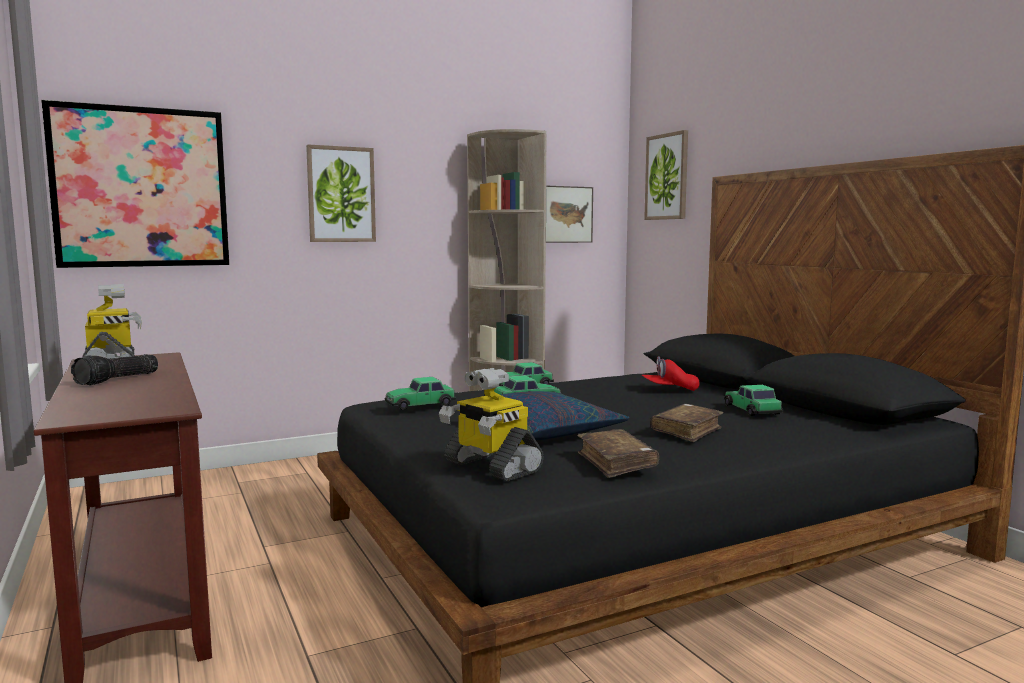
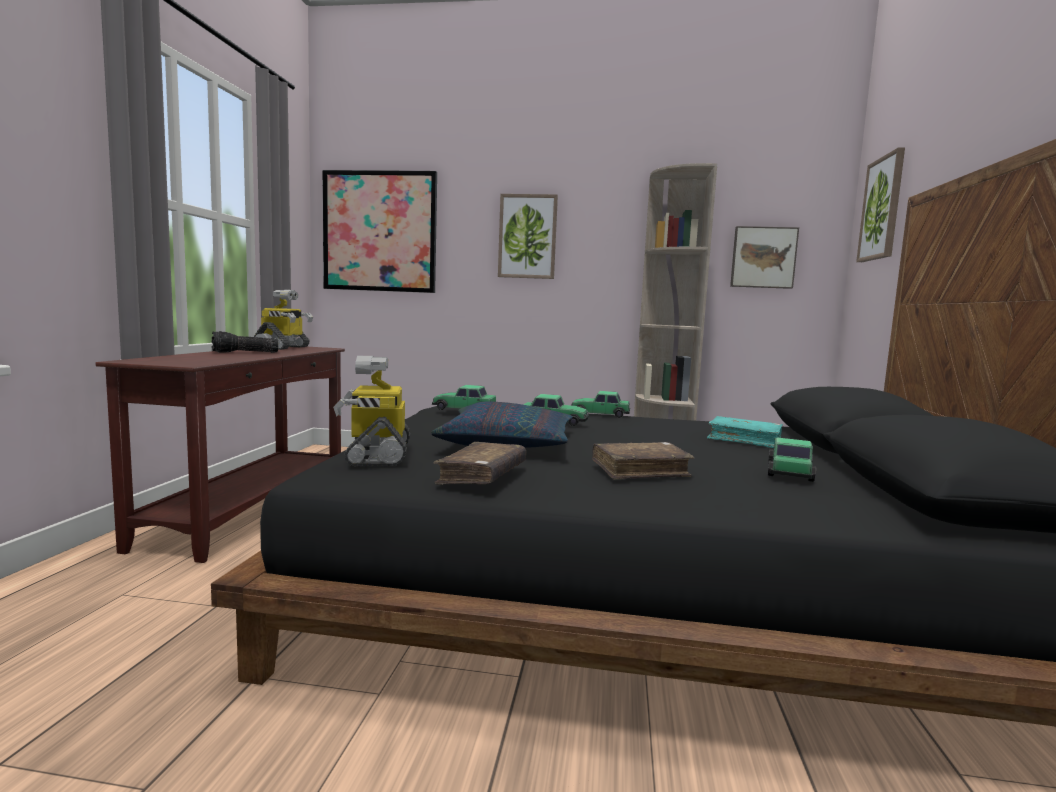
camera: 35 degrees right, 0 degrees up
red cap [642,356,699,391] -> turquoise book [707,416,783,448]

